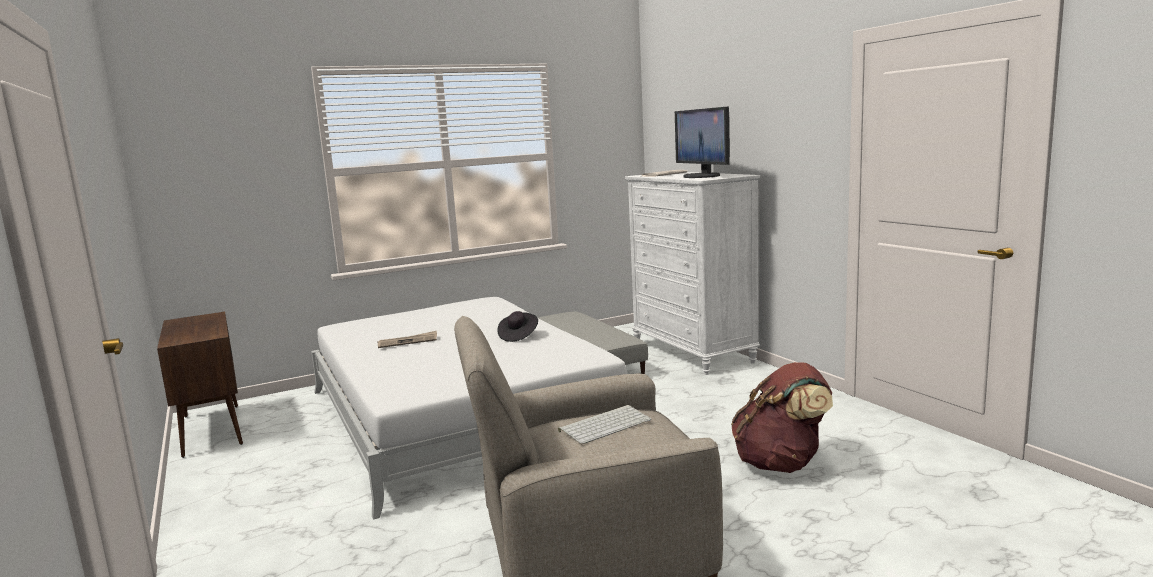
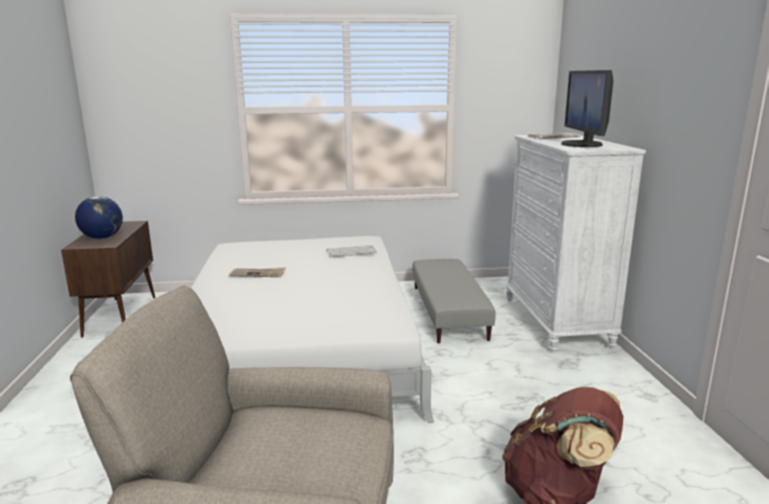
camera: 20 degrees right, 5 degrees up
black hat [497,311,538,342] -> none
keyboard [558,405,652,444] -> keyboard moved to [327,245,377,257]
none -> globe [75,196,123,239]

